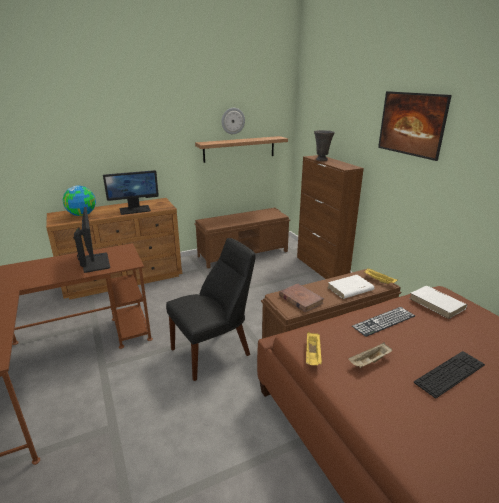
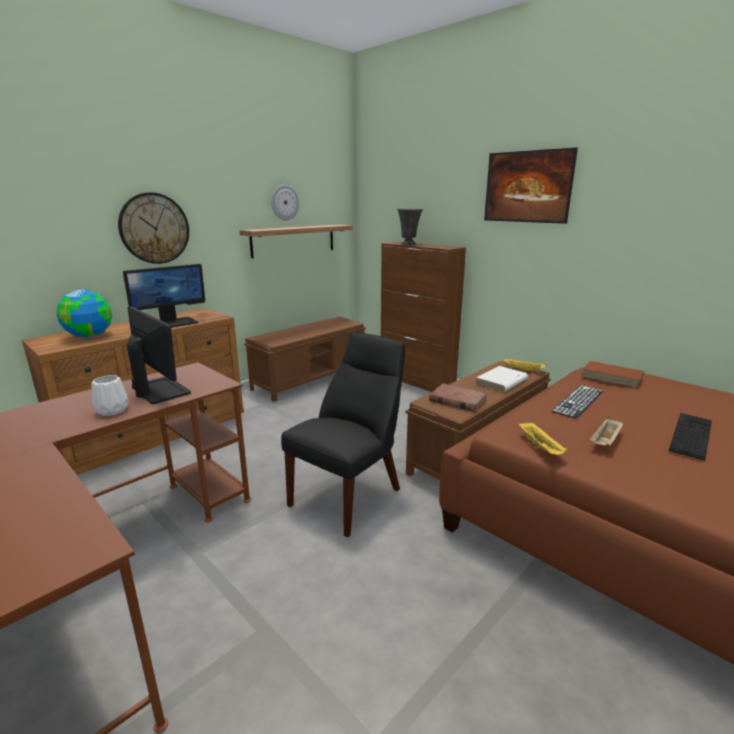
camera: 20 degrees left, 5 degrees down
white book [409,286,467,319] -> brown book [581,361,644,388]
none -> white vase [91,375,129,416]
none -> wall clock [118,192,189,264]

